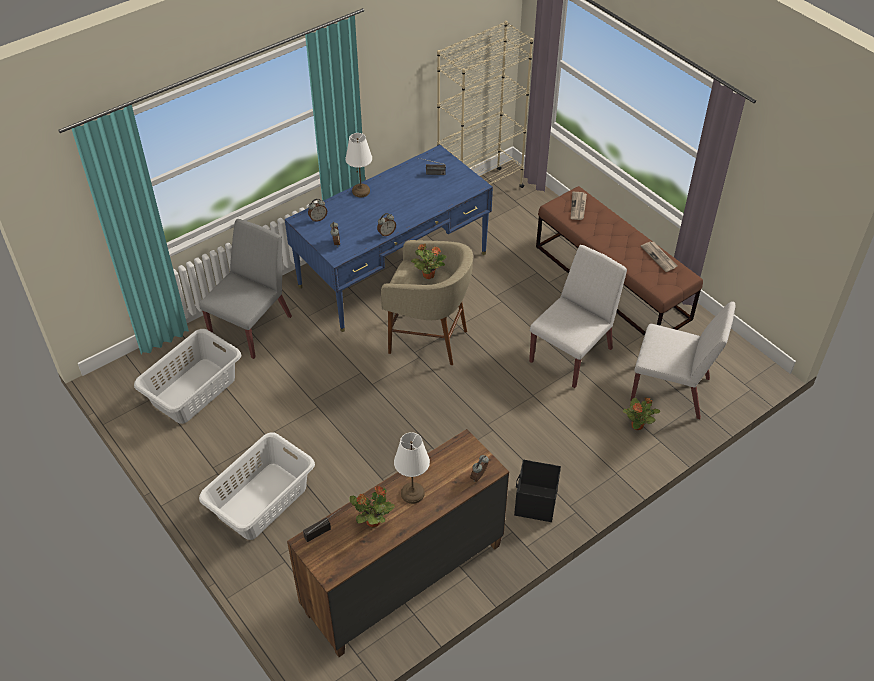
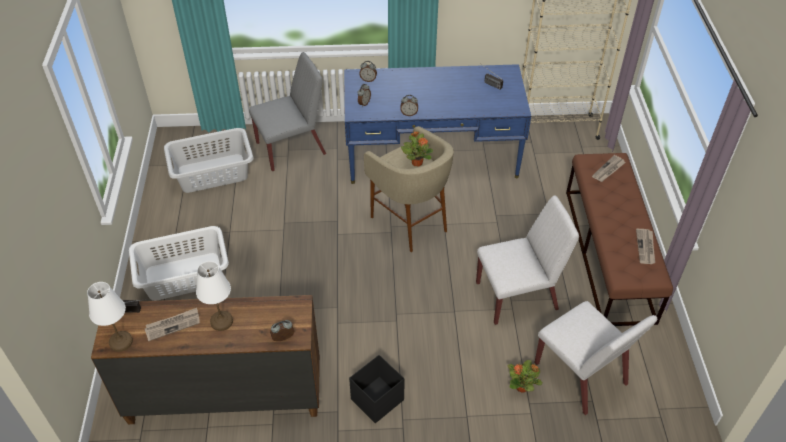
camera: 35 degrees right, 0 degrees up
white table lamp [345,133,372,197] -> white table lamp moved to [87,282,133,352]
potted plant [349,486,395,528] -> newspaper [145,308,200,341]

